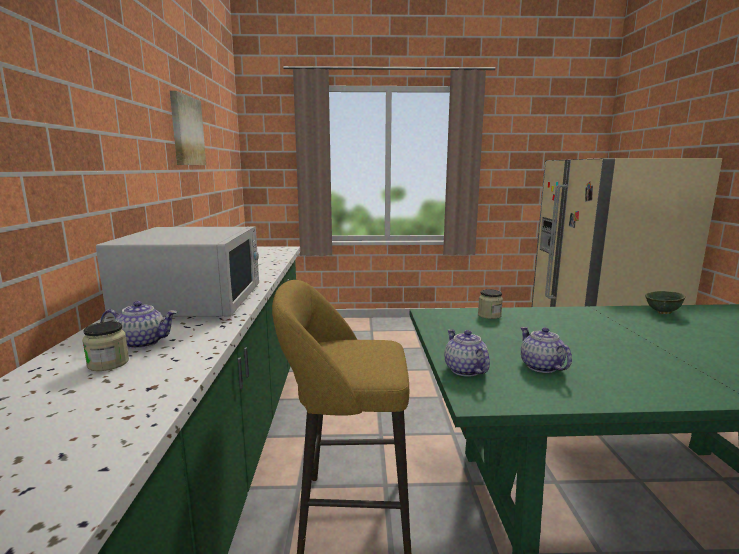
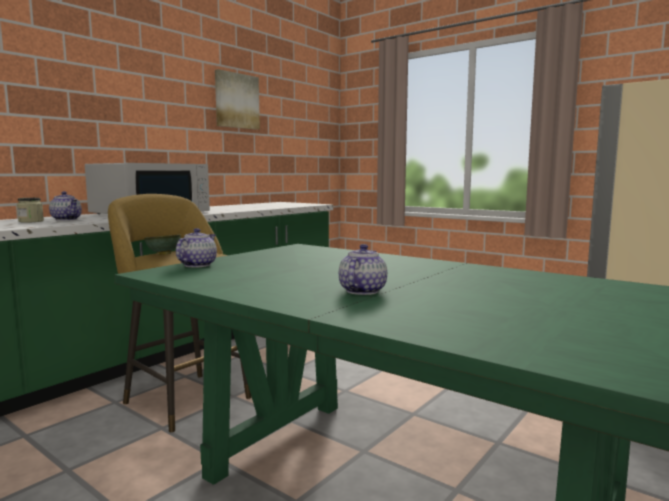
camera: 40 degrees right, 5 degrees down
jar [478,289,503,319] -> none
teapot [520,327,572,373] -> teapot moved to [339,244,387,295]
green bowl [645,291,686,314] -> green bowl moved to [144,235,181,255]

